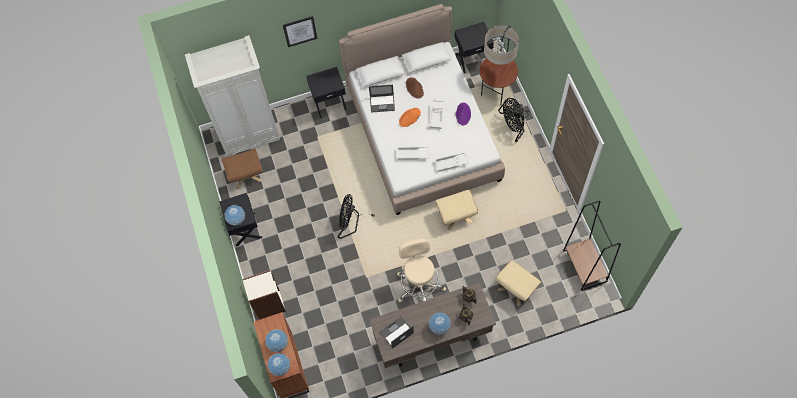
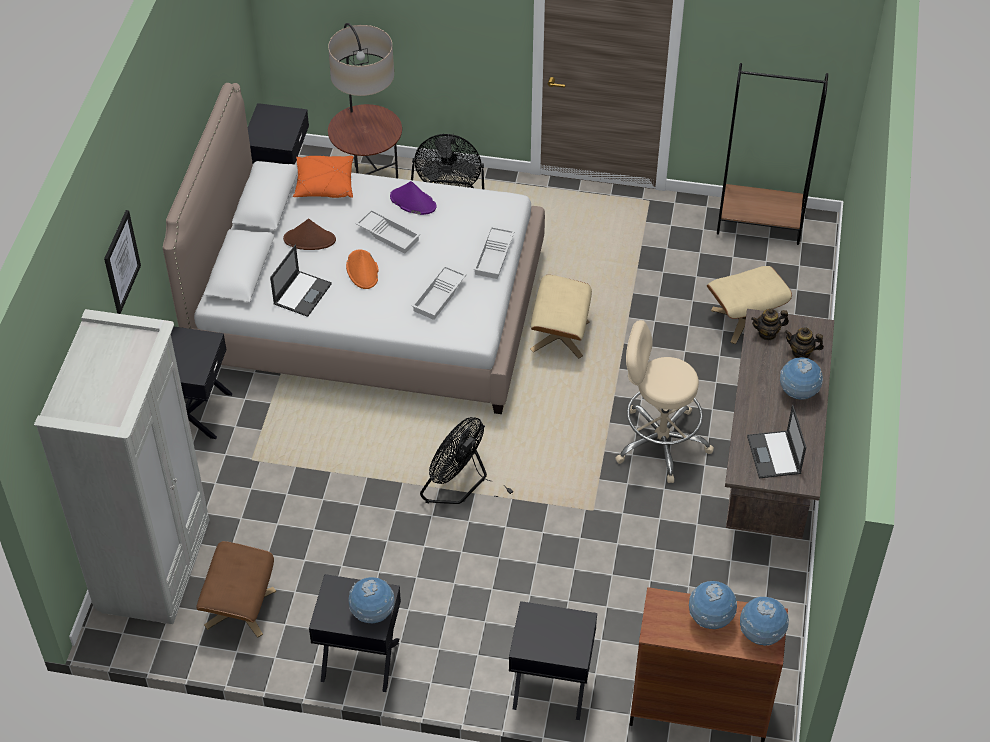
camera: 65 degrees left, 15 degrees down
bookcase [242,270,286,320] -> black nightstand [509,601,597,720]
black fan [338,194,375,239] -> black fan turned 90 degrees clockwise [420,417,513,504]
none -> orange pillow [293,156,353,198]

